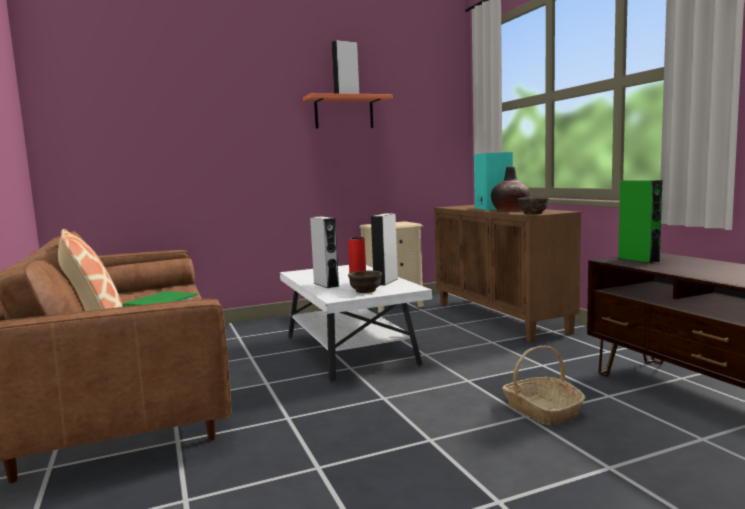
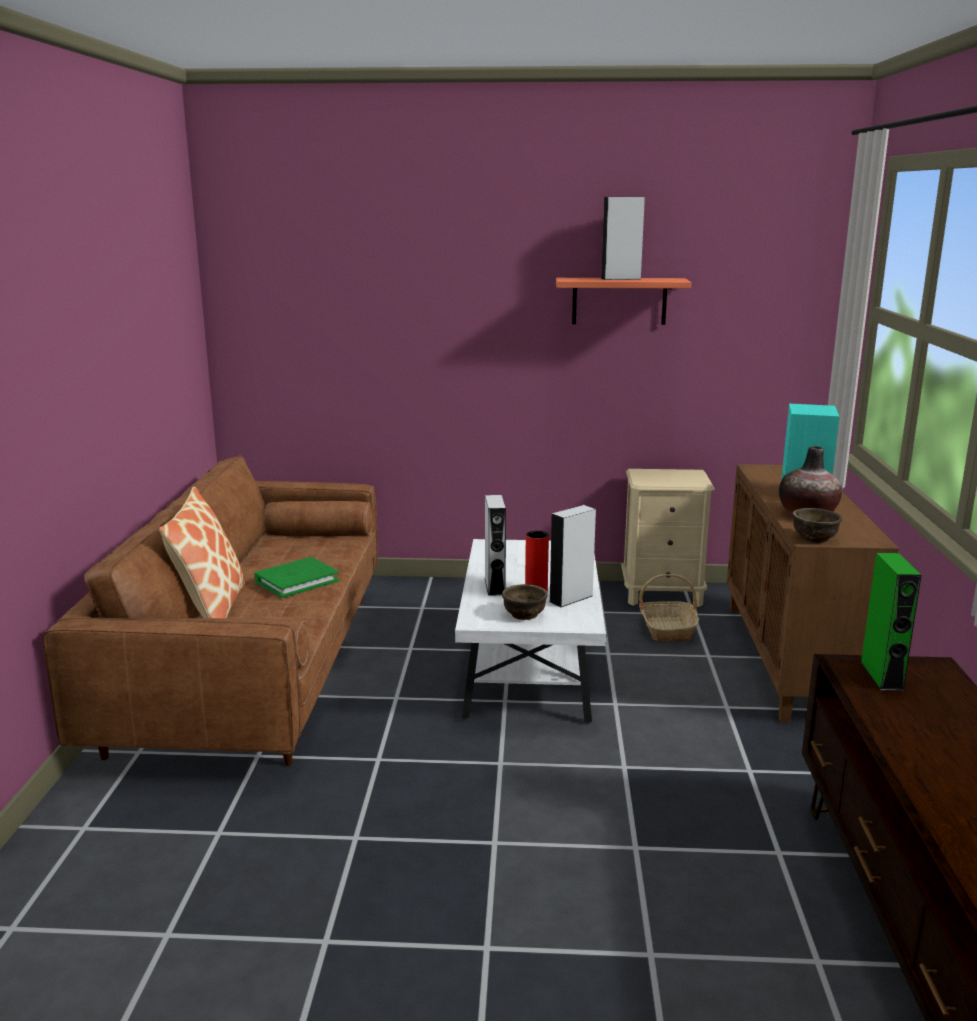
camera: 25 degrees right, 10 degrees up
basket [502,346,586,425] -> basket moved to [639,574,699,641]

